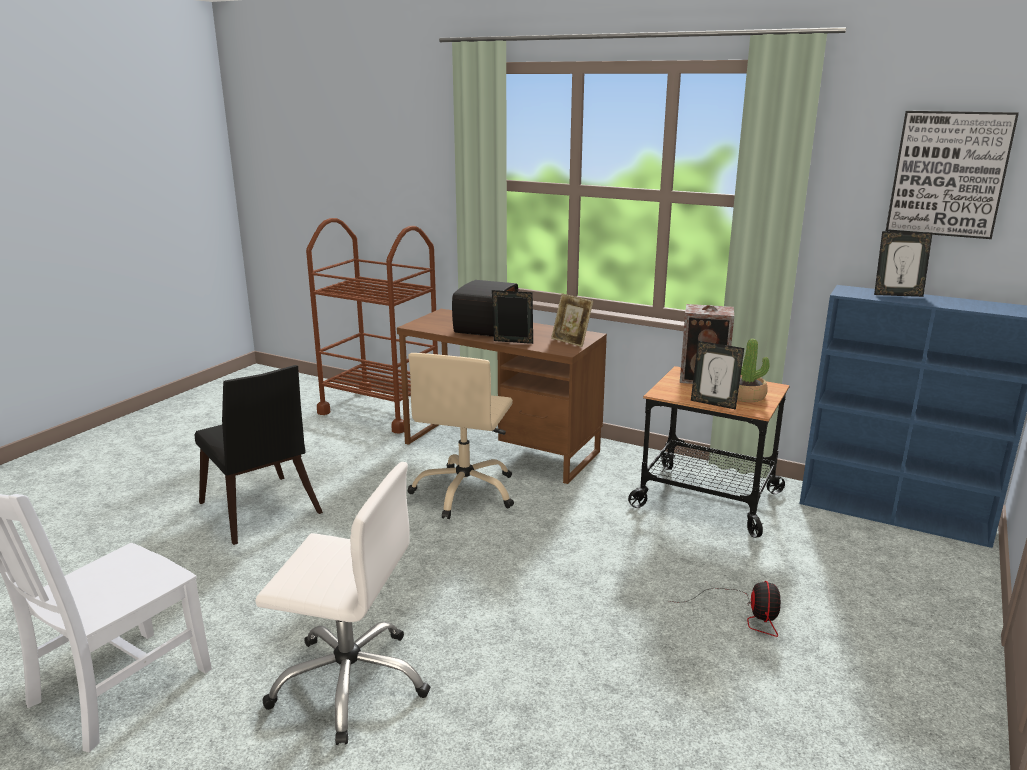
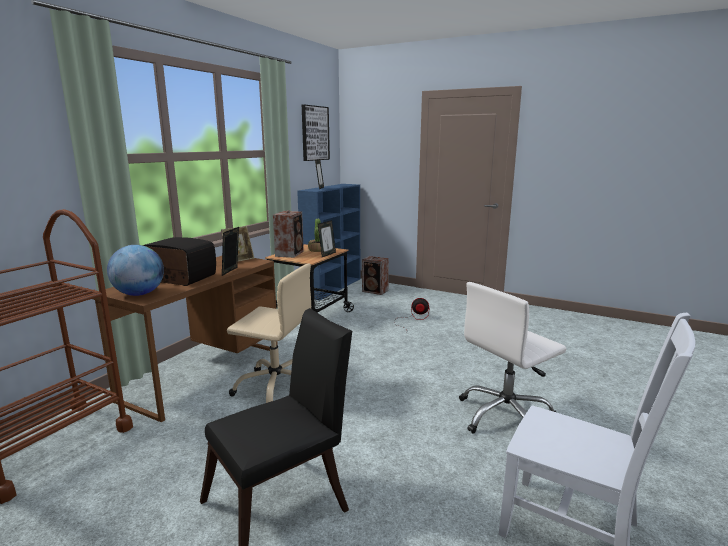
camera: 90 degrees left, 5 degrees down
white office chair [255,462,431,745] -> white office chair turned 135 degrees counterclockwise [459,282,566,433]
none -> globe [107,245,164,296]
none -> speaker [362,256,389,295]

